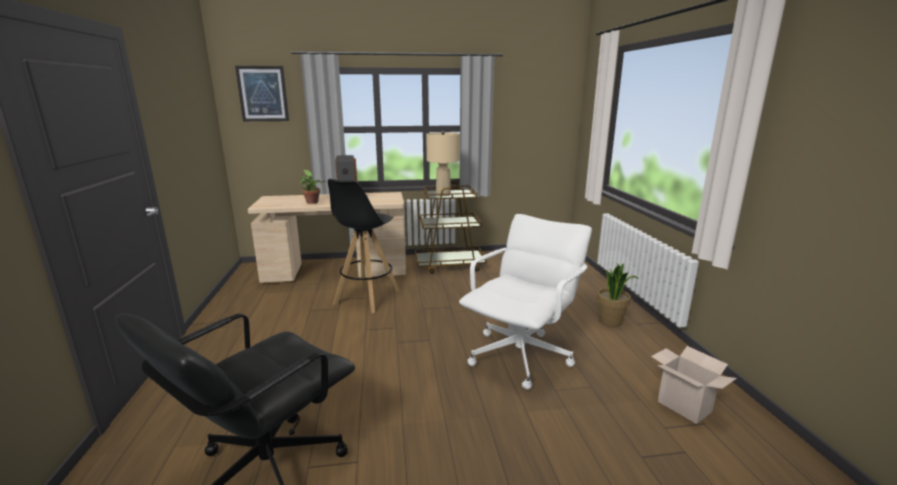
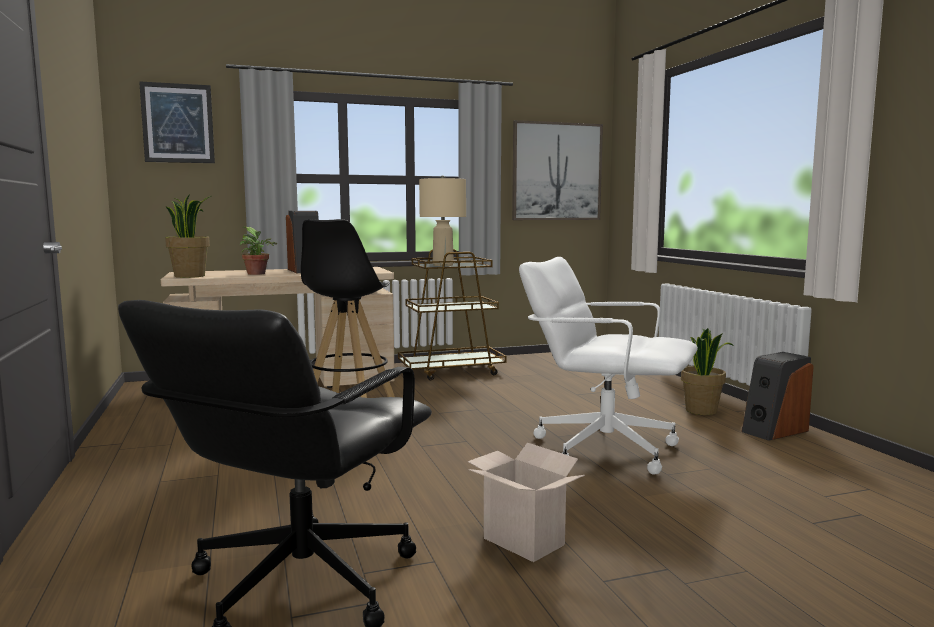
camera: 10 degrees left, 10 degrees down
white office chair [459,214,592,390] -> white office chair turned 90 degrees counterclockwise [519,257,698,474]
cardboard box [651,346,737,424] -> cardboard box moved to [468,443,585,562]
none -> potted plant [165,194,211,278]
none -> picture [512,120,603,220]
none -> speaker [741,352,814,441]

